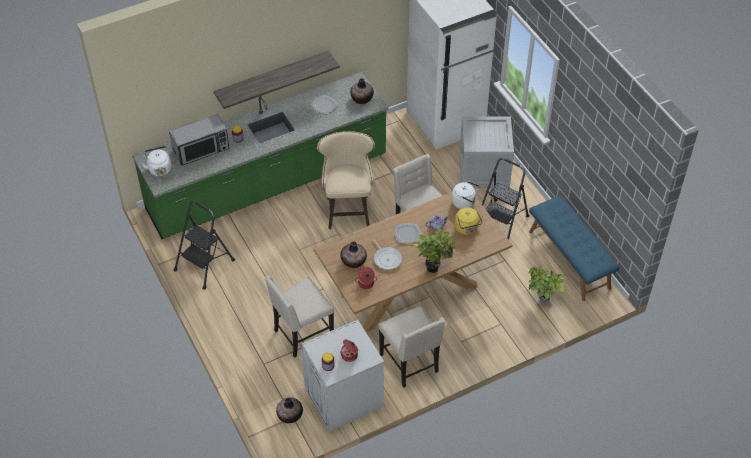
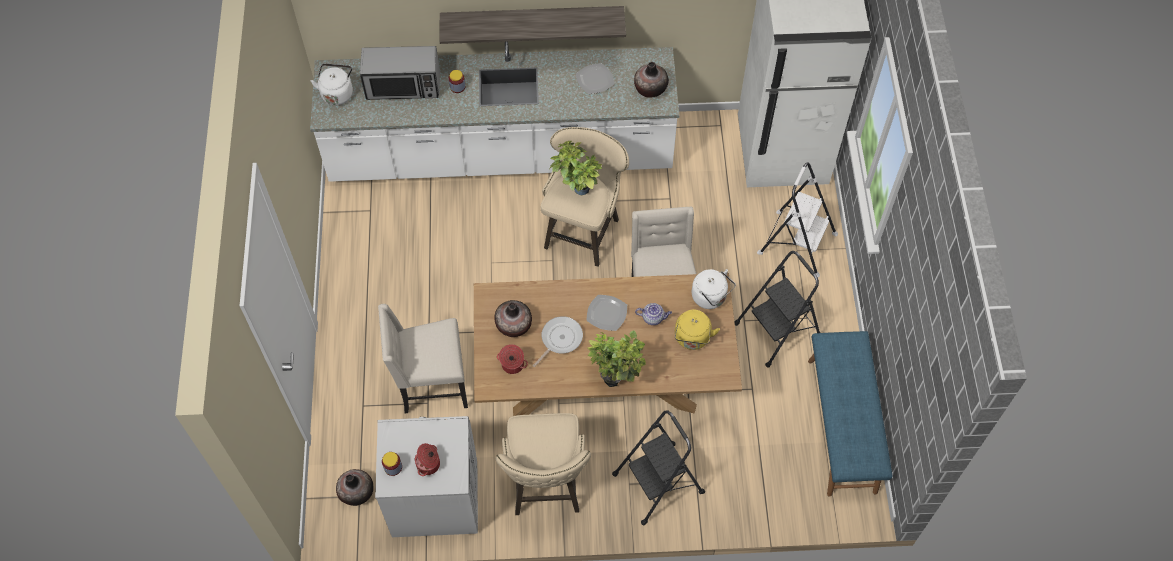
camera: 25 degrees right, 10 degrees up
green counter [132,72,389,239] -> white counter [310,41,679,182]
black step ladder [174,201,235,290] -> black step ladder moved to [612,410,705,525]
frying pan [372,238,402,270] -> frying pan turned 135 degrees counterclockwise [533,316,583,367]
beige chair [378,306,445,388] -> beige stool [495,413,591,515]
crate [459,116,514,188] -> white step ladder [757,162,838,277]
potted plant [527,265,565,302] -> potted plant moved to [550,141,603,195]

